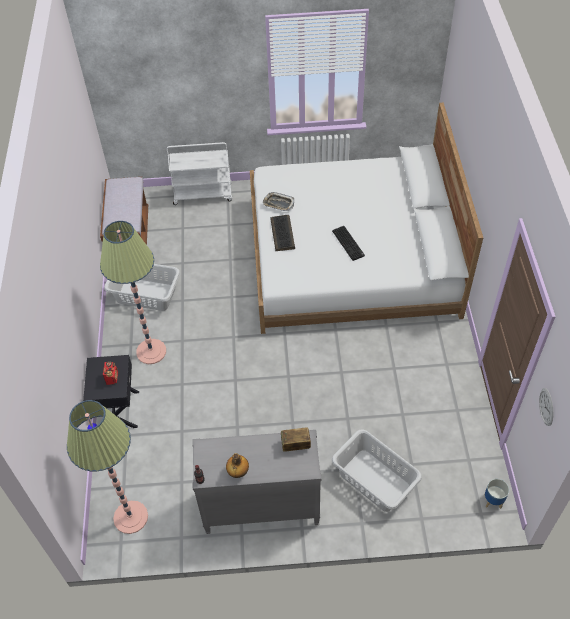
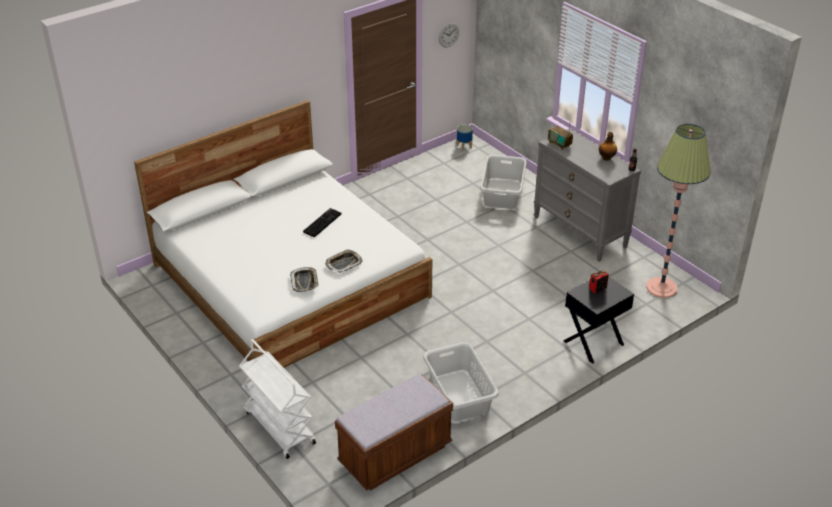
camera: 125 degrees left, 15 degrees down
floor lamp [100,221,166,364] -> none
keyboard [270,215,295,251] -> tray [325,249,363,273]

